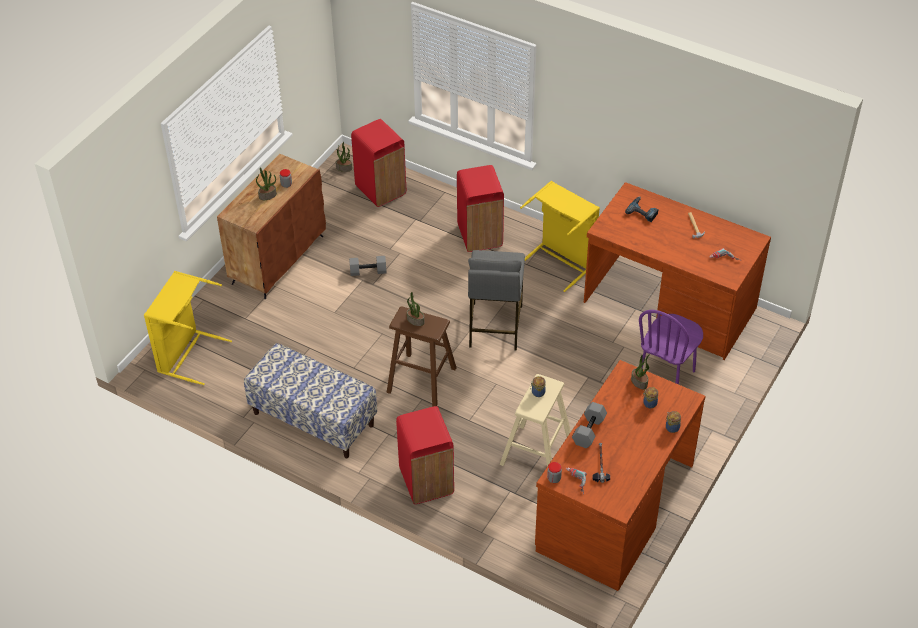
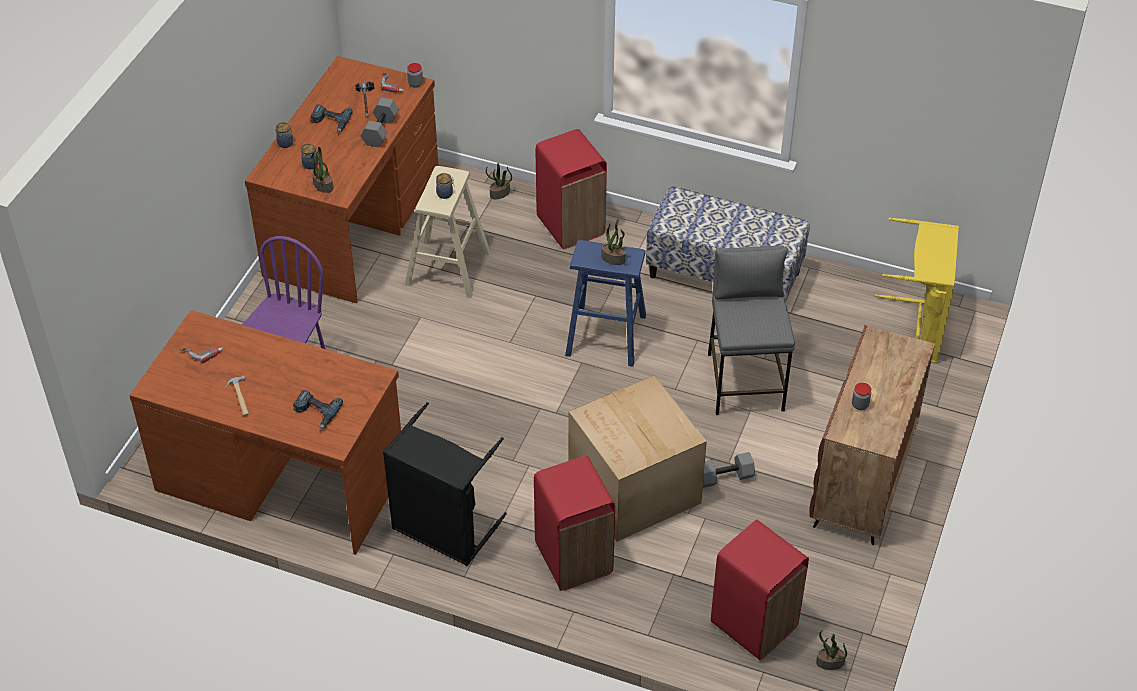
camera: 170 degrees right, 0 degrees up
potted plant [256,167,277,200] -> potted plant moved to [486,163,512,199]
brown stool [387,307,457,407] -> blue stool [565,240,646,367]
grey stool [468,250,525,351] -> grey stool moved to [708,246,795,415]
yellow laundry basket [520,181,600,292] -> black laundry basket [383,402,507,566]
none -> power drill [311,104,353,133]
none -> cardboard box [569,375,707,542]

